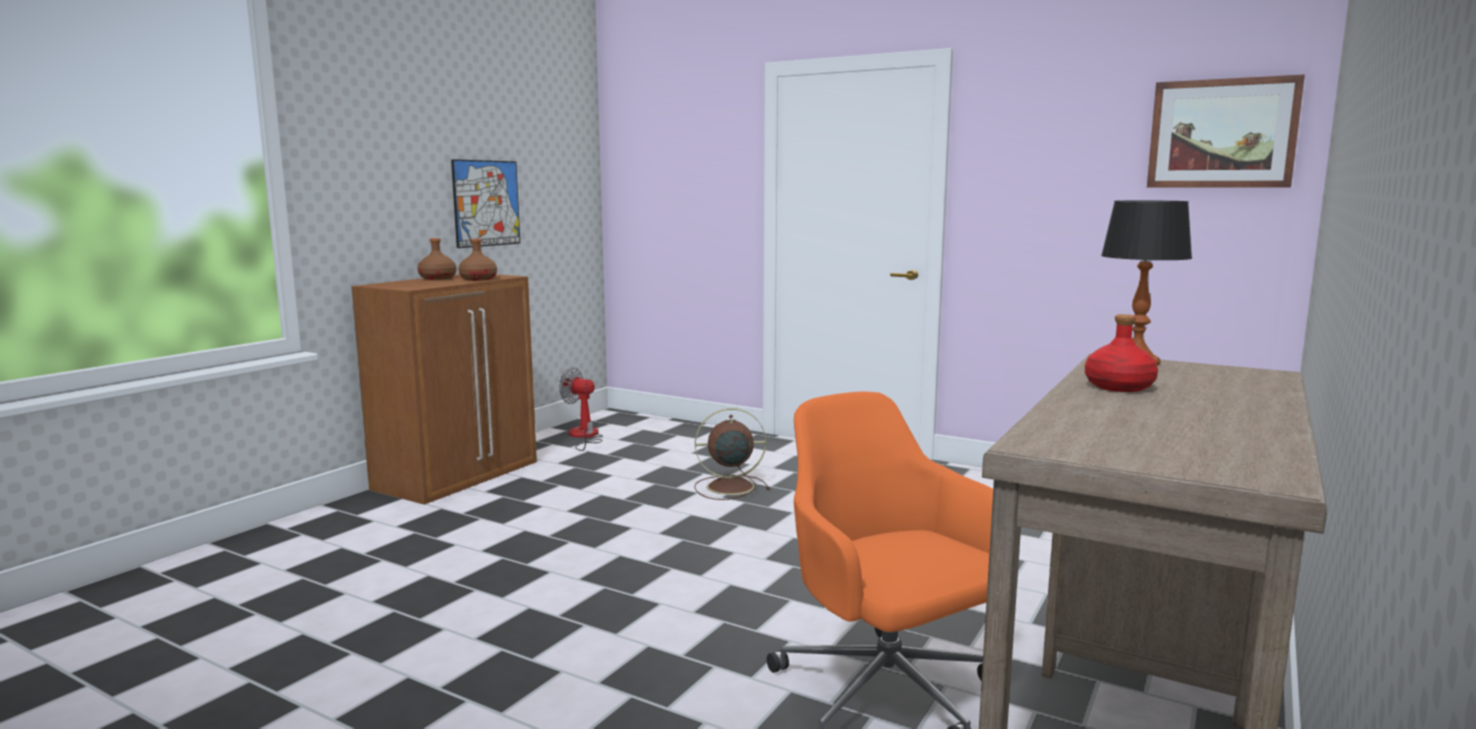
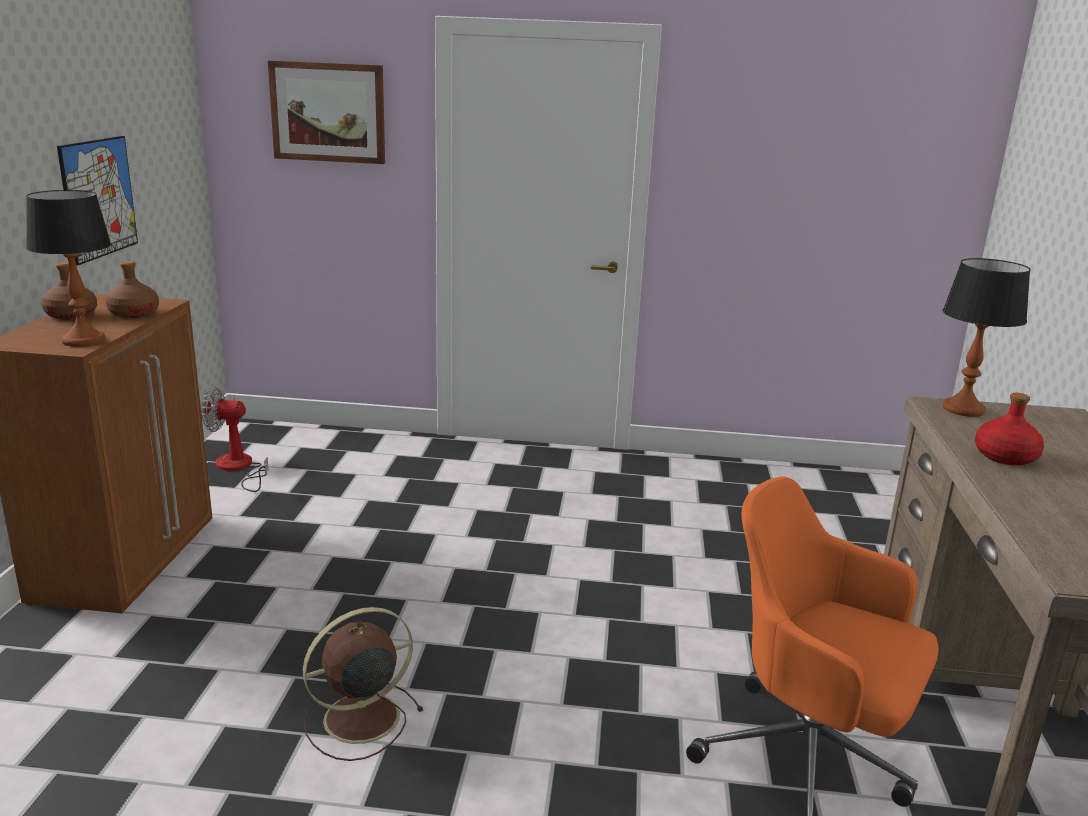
camera: 25 degrees left, 10 degrees up
brown fan [694,408,770,500] -> brown fan moved to [303,607,424,761]
picture [1147,74,1305,188] -> picture moved to [268,61,385,164]
none -> table lamp [26,190,111,347]

